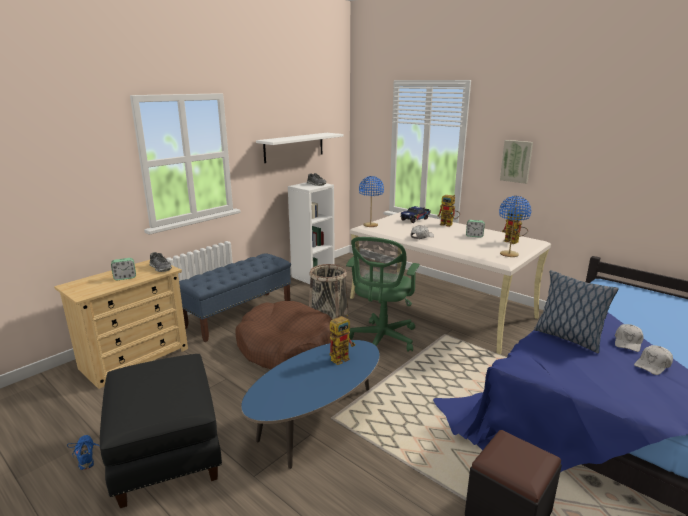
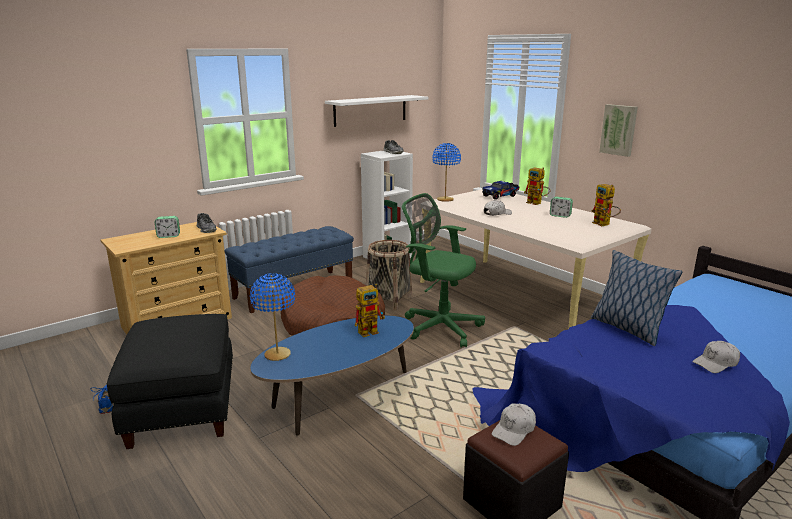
camera: 10 degrees right, 0 degrees up
green office chair [346,237,420,352] -> green office chair turned 90 degrees clockwise [402,193,485,348]
blue table lamp [499,196,531,257] -> blue table lamp moved to [250,273,295,361]
white cap [615,324,644,352] -> white cap moved to [492,403,536,446]

